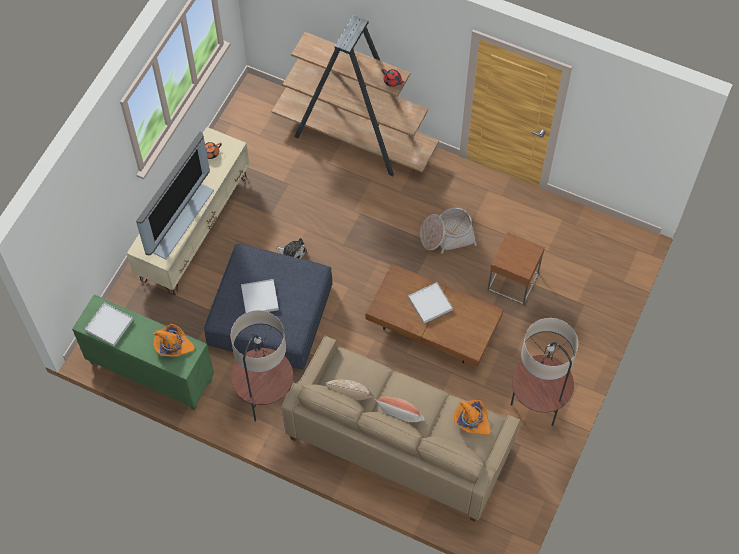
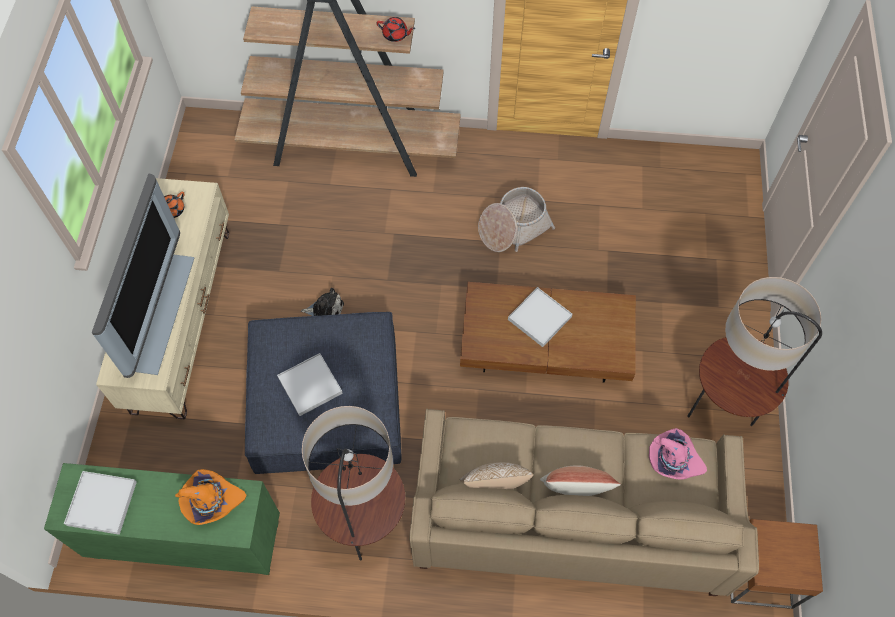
camera: 20 degrees left, 0 degrees up
orange hat [454,400,490,435] -> pink hat [649,428,707,480]
brown side table [488,232,545,305] -> brown side table moved to [731,519,823,609]

